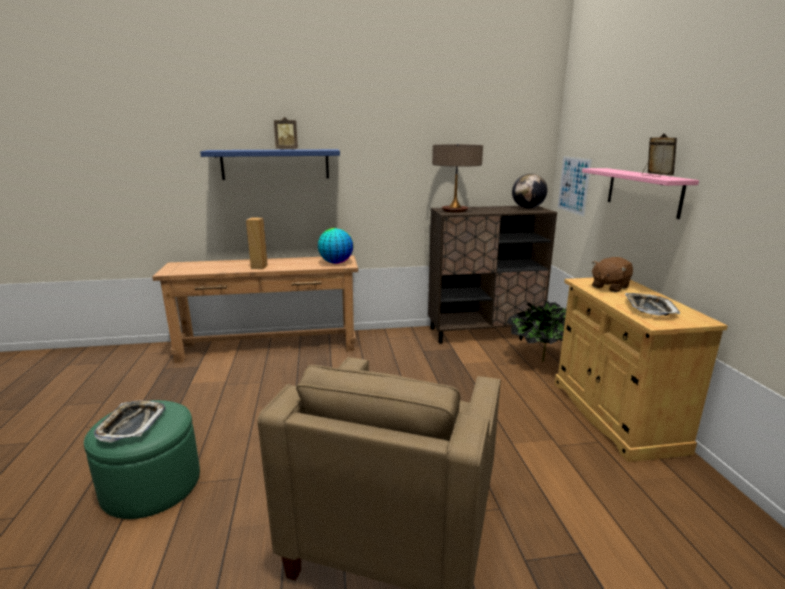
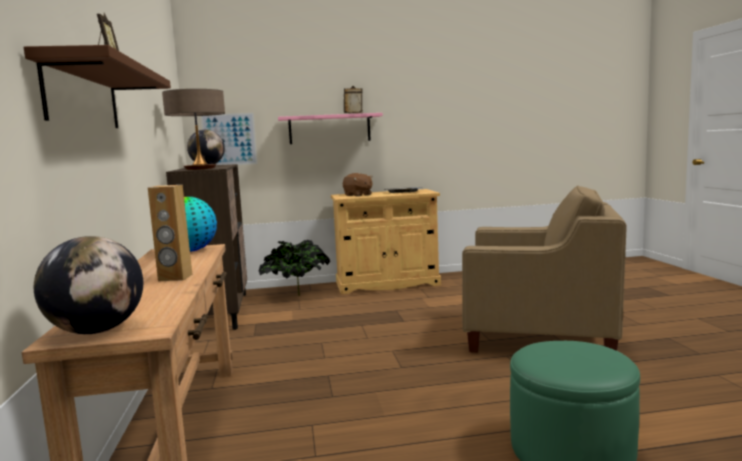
camera: 90 degrees left, 10 degrees down
tray [94,401,165,443] -> none
blue shelf [200,149,340,180] -> brown shelf [24,45,171,128]
none -> globe [34,236,143,334]

